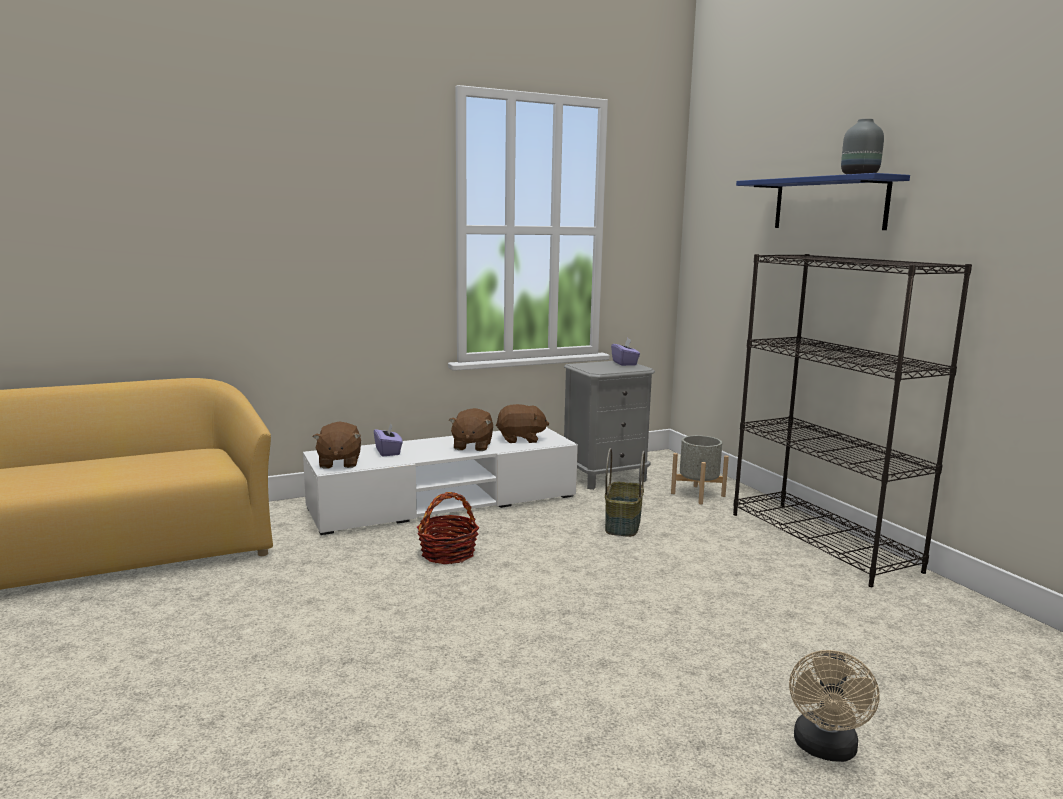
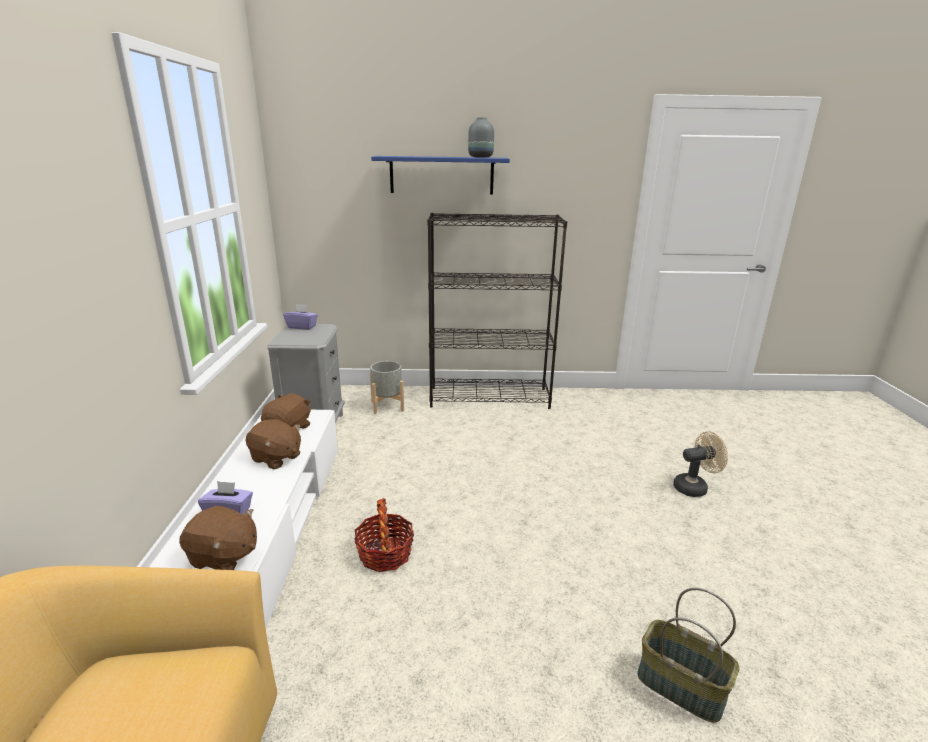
camera: 65 degrees left, 10 degrees up
basket [605,448,645,537] -> basket moved to [637,588,739,723]
beige fan [789,650,880,762] -> beige fan turned 60 degrees counterclockwise [673,431,728,497]

